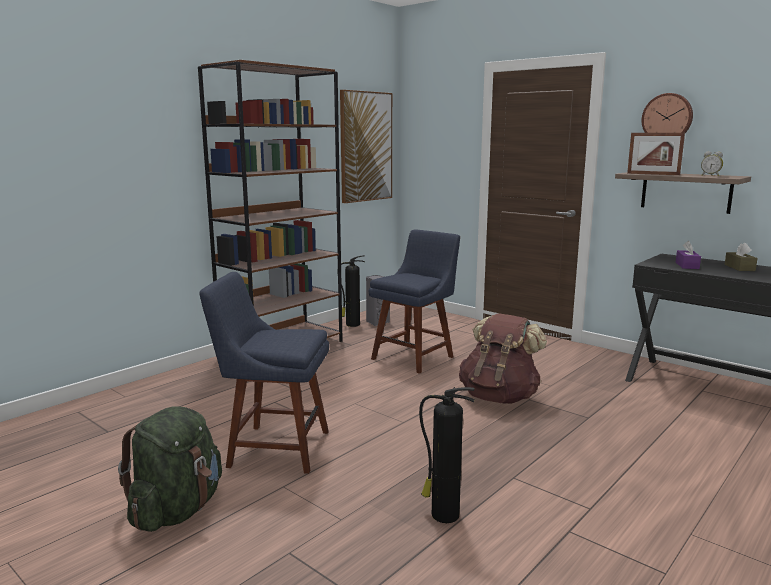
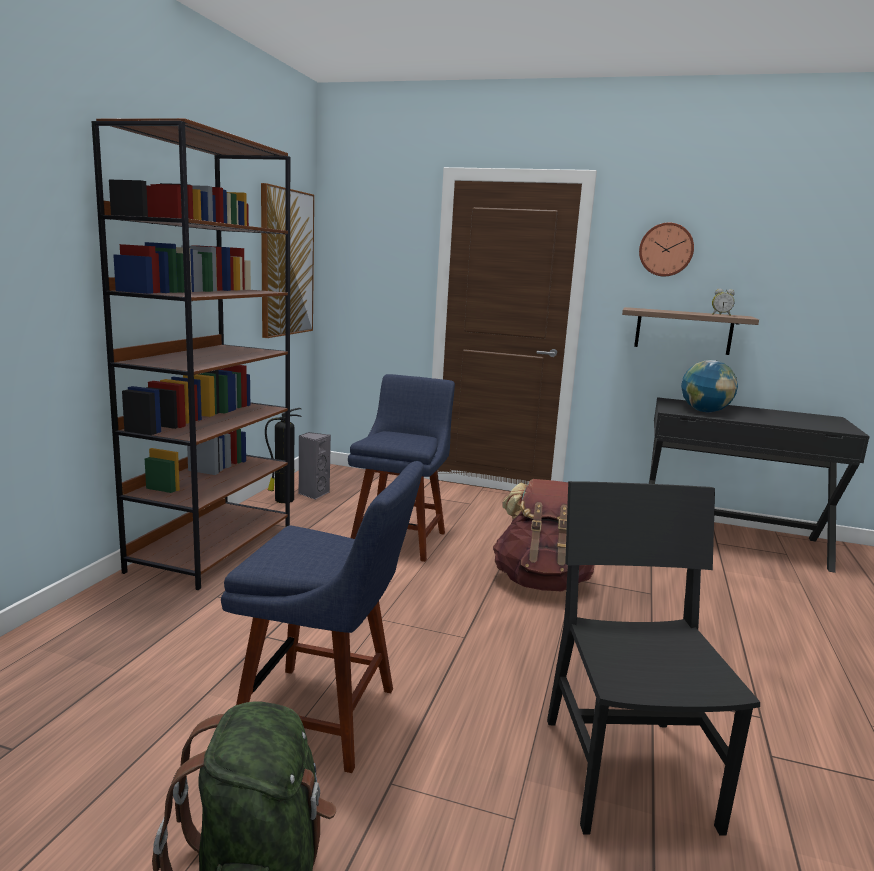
camera: 25 degrees left, 0 degrees up
blue chair [199,272,329,474] -> blue chair turned 150 degrees counterclockwise [221,461,424,773]
fire extinguisher [419,387,475,523] -> black chair [547,481,760,836]
picture frame [627,133,685,175] -> none
purple tissue box [676,241,701,269] -> globe [681,360,738,413]
brown tissue box [724,243,758,271] -> none

